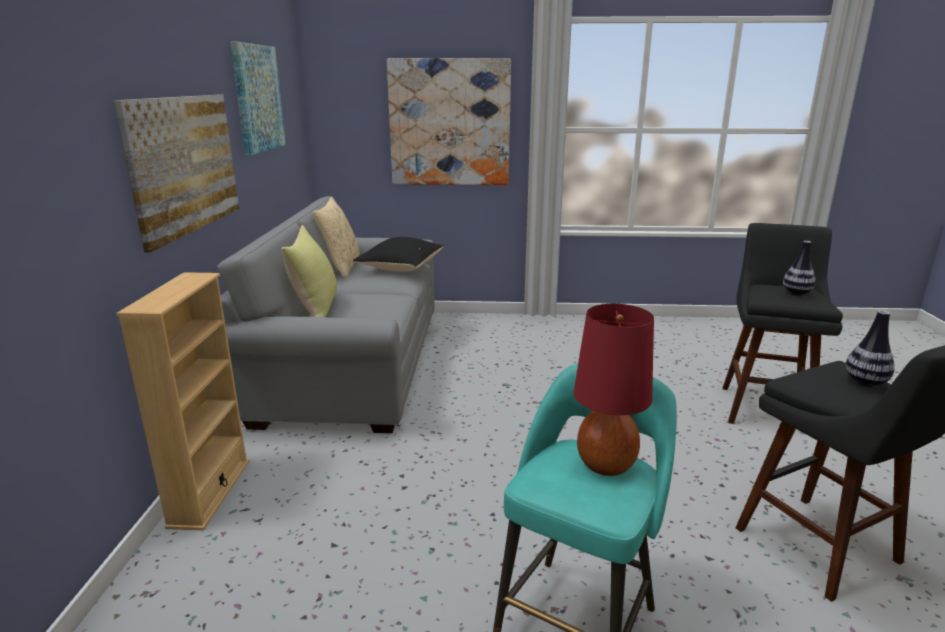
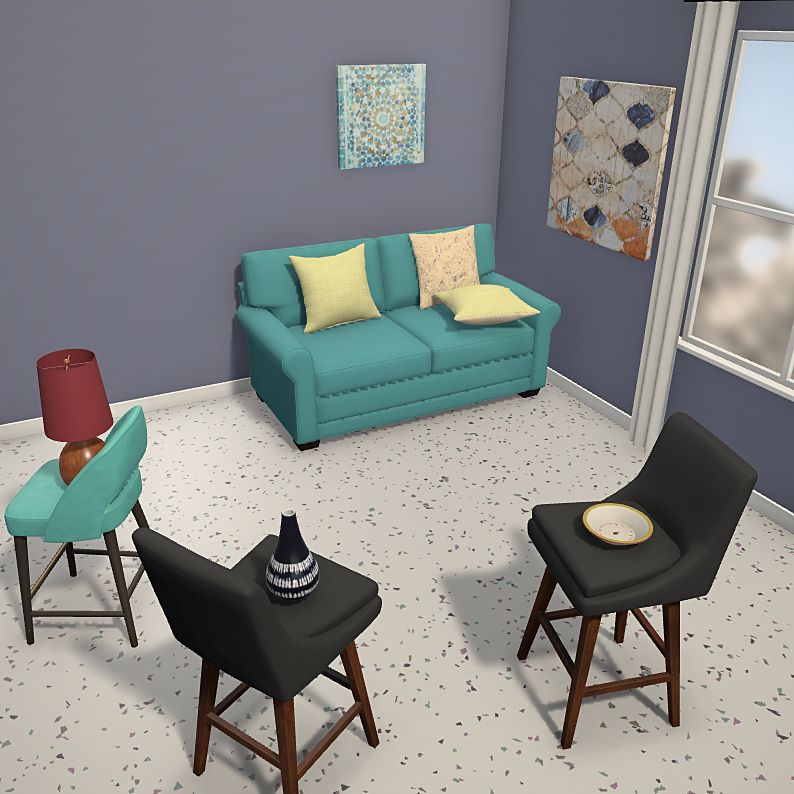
camera: 60 degrees right, 5 degrees up
picture [114,95,239,253] -> none
beige bookcase [116,272,250,530] -> none
grey sofa [217,196,434,433] -> turquoise sofa [237,223,561,451]
black pillow [353,237,444,272] -> yellow pillow [434,284,540,325]
vase [783,241,816,296] -> bowl [582,503,653,546]

